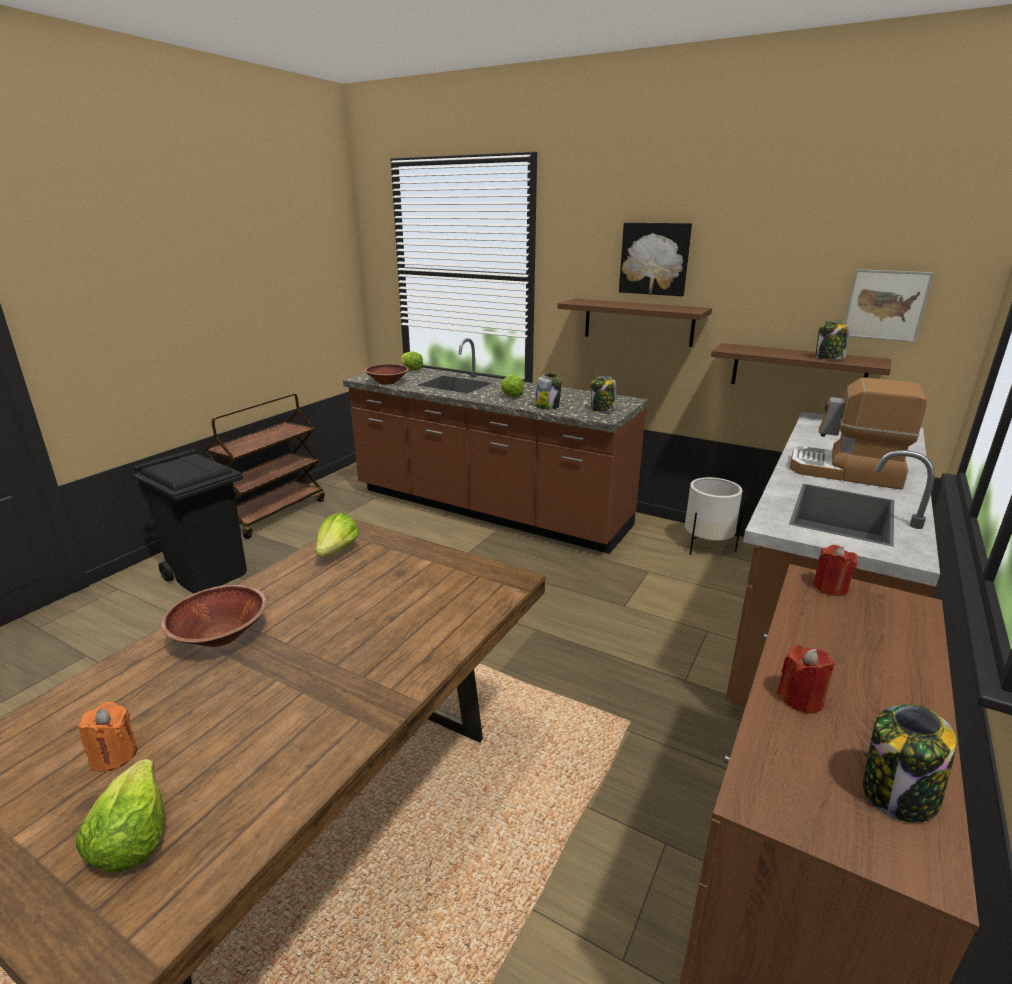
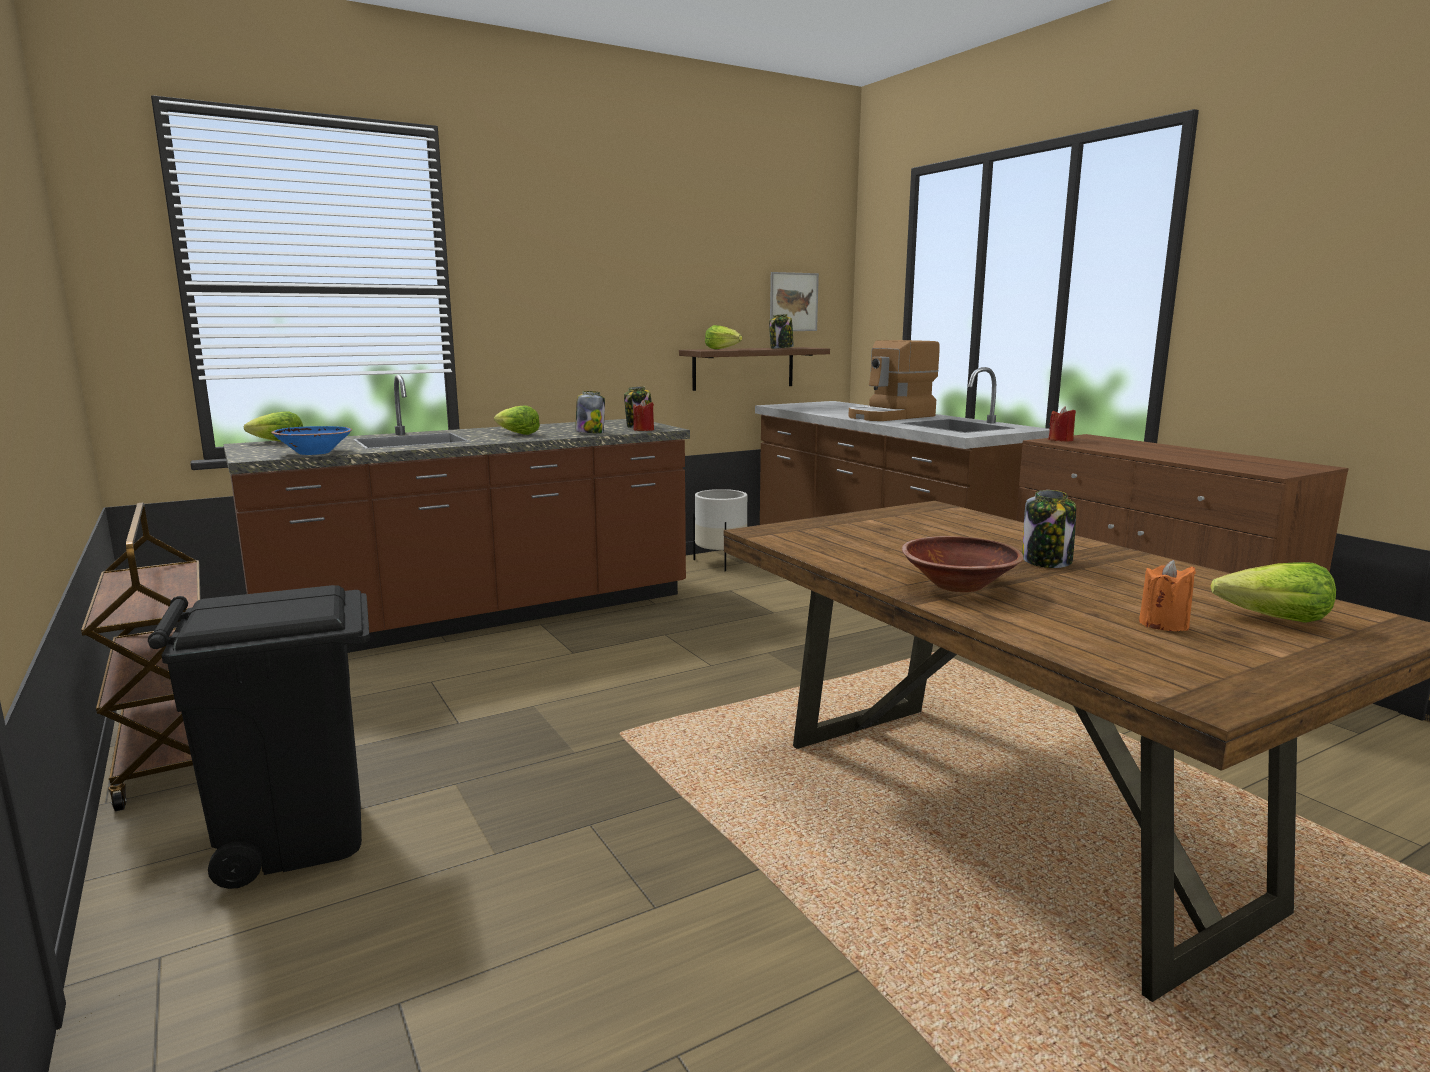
camera: 60 degrees left, 10 degrees down
lettuce [316,513,360,557] -> lettuce moved to [705,325,743,349]
brown bowl [365,364,409,385] -> blue bowl [271,426,352,455]
brown shelf [557,299,712,347] -> none
picture [619,223,692,296] -> none
red candle [777,645,835,714] -> red candle moved to [633,400,654,431]
jar [863,704,957,823] -> jar moved to [1022,490,1076,568]

